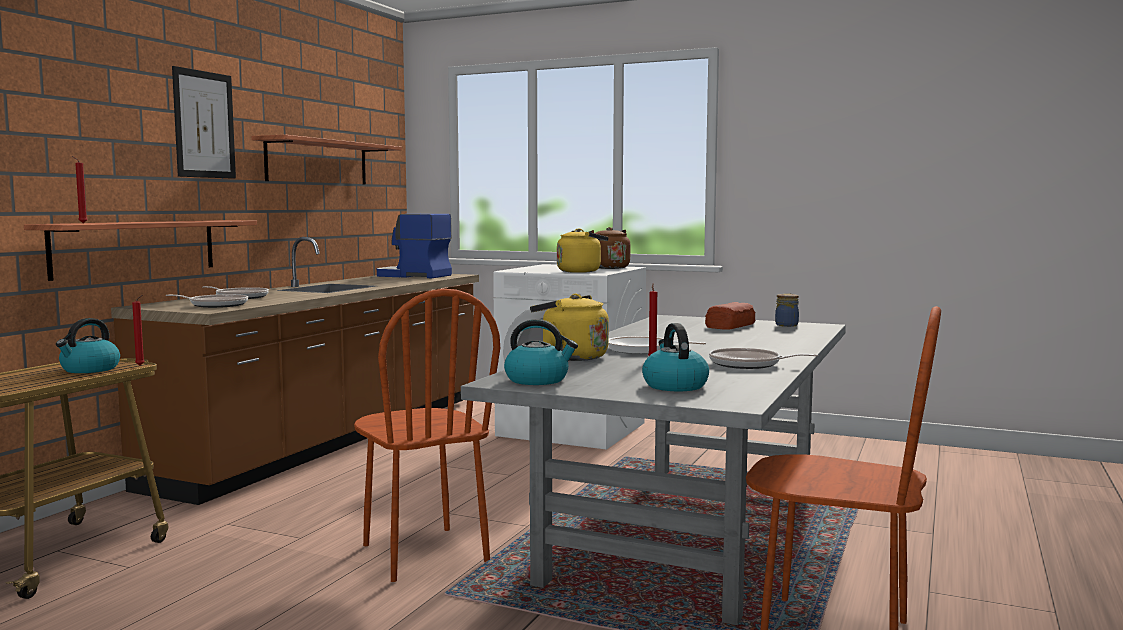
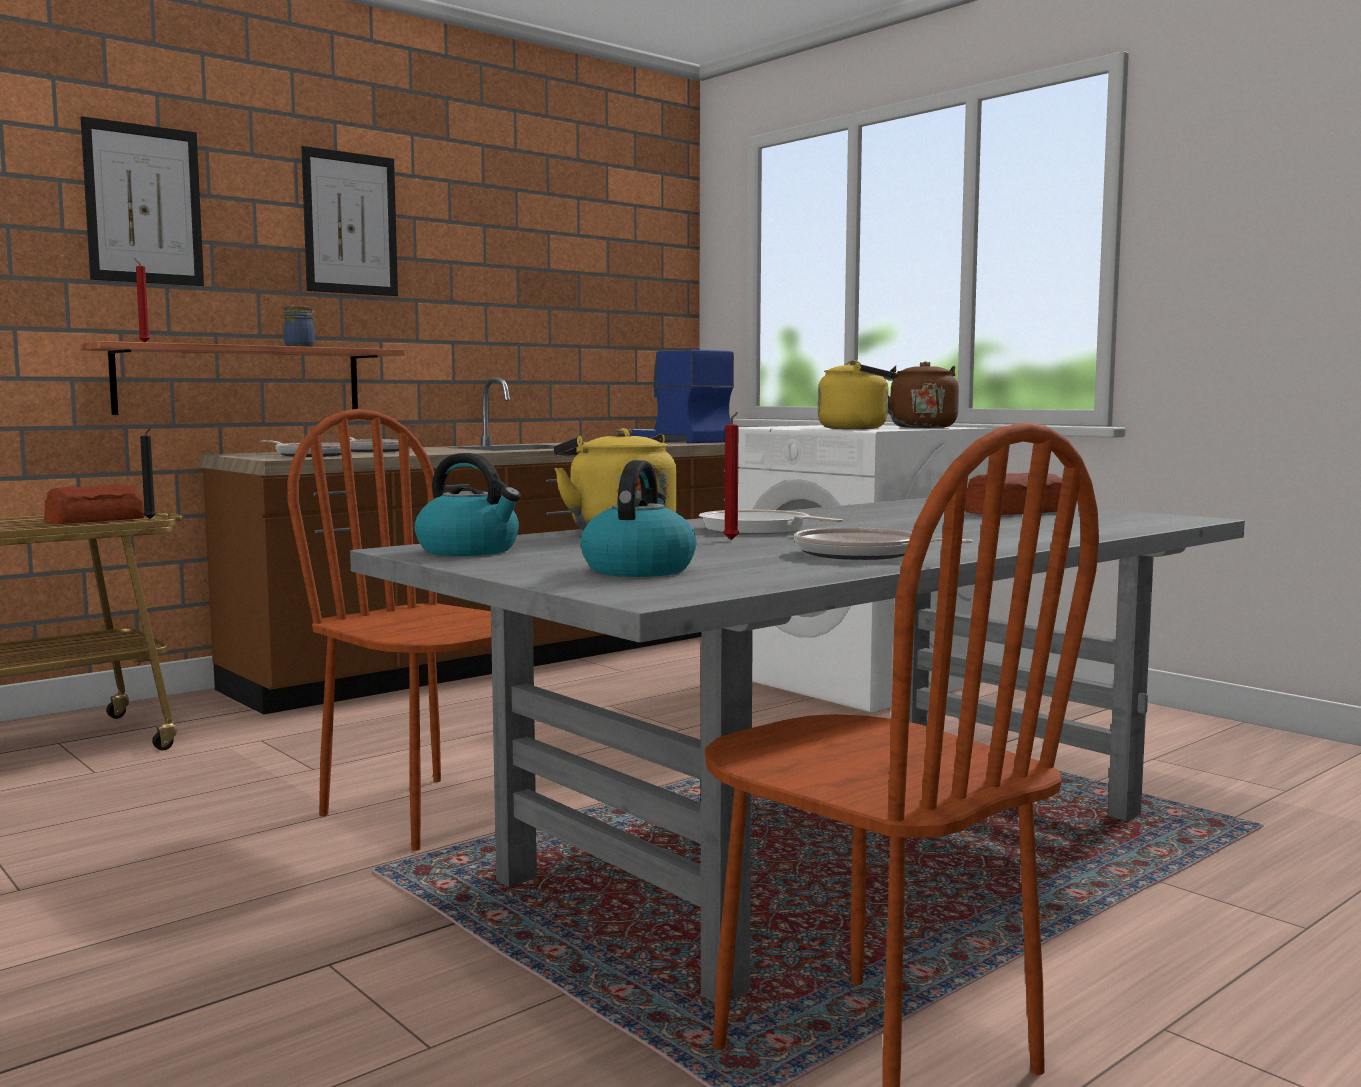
camera: 25 degrees right, 0 degrees up
kettle [56,318,120,373] -> bread [44,484,145,524]
red candle [132,295,145,366] -> black candle [140,427,156,519]
shelf [252,135,402,185] -> none
brown chair [354,289,500,582] -> brown chair turned 135 degrees clockwise [287,409,492,851]
jar [775,293,799,327] -> jar moved to [284,305,316,347]
none -> picture [80,116,204,286]

